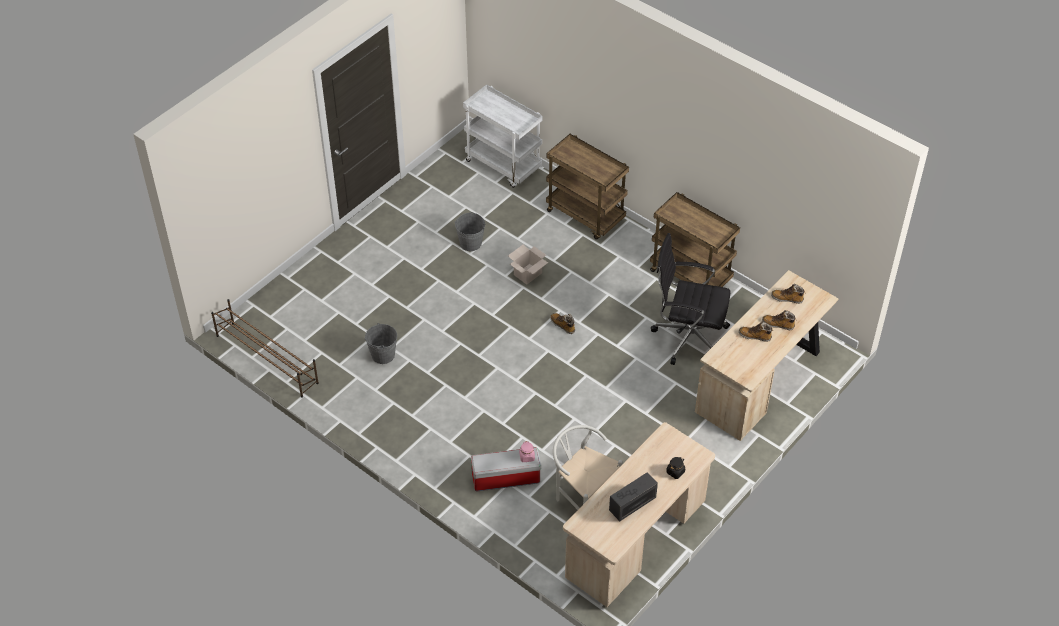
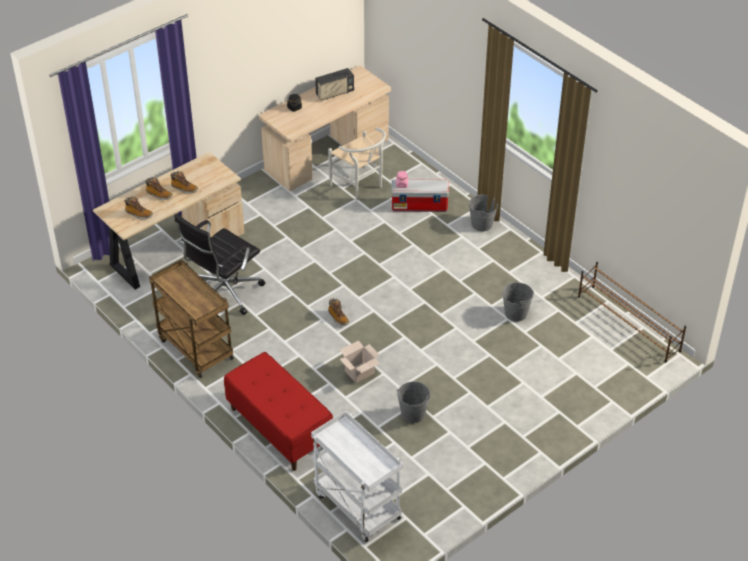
camera: 170 degrees left, 5 degrees down
brown cart [546,134,629,240] -> red bench [224,352,333,471]
black office chair [651,233,730,365] -> black office chair turned 105 degrees clockwise [175,213,266,315]
none -> grey bucket [468,193,498,231]

